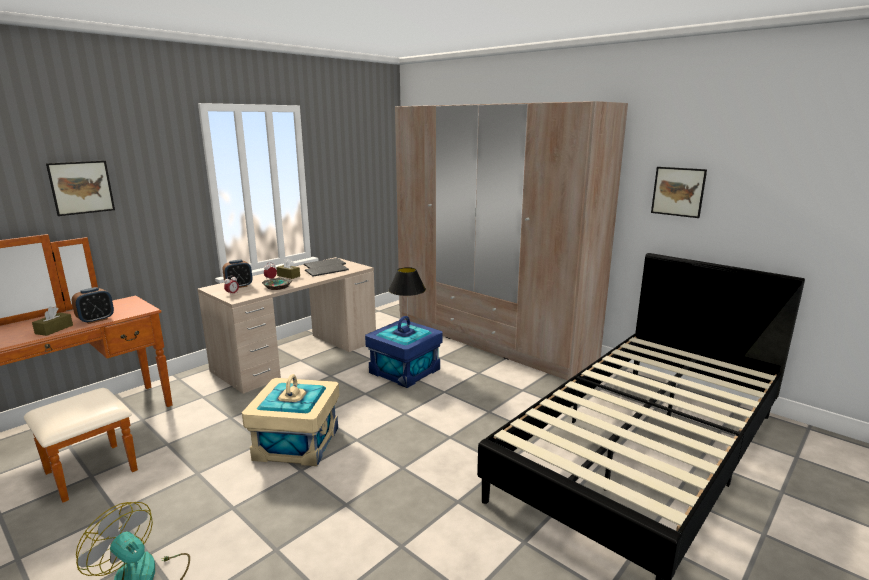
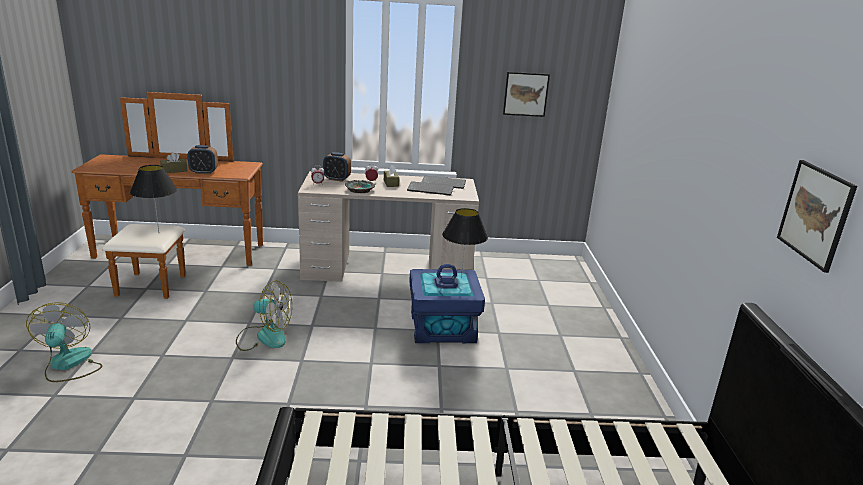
camera: 45 degrees right, 5 degrees up
picture [46,161,115,216] -> picture moved to [503,72,550,117]
beige storage box [242,374,339,466] -> fan [236,281,292,351]
beige wardrobe [395,101,628,380] -> none
none -> black table lamp [130,165,177,232]

